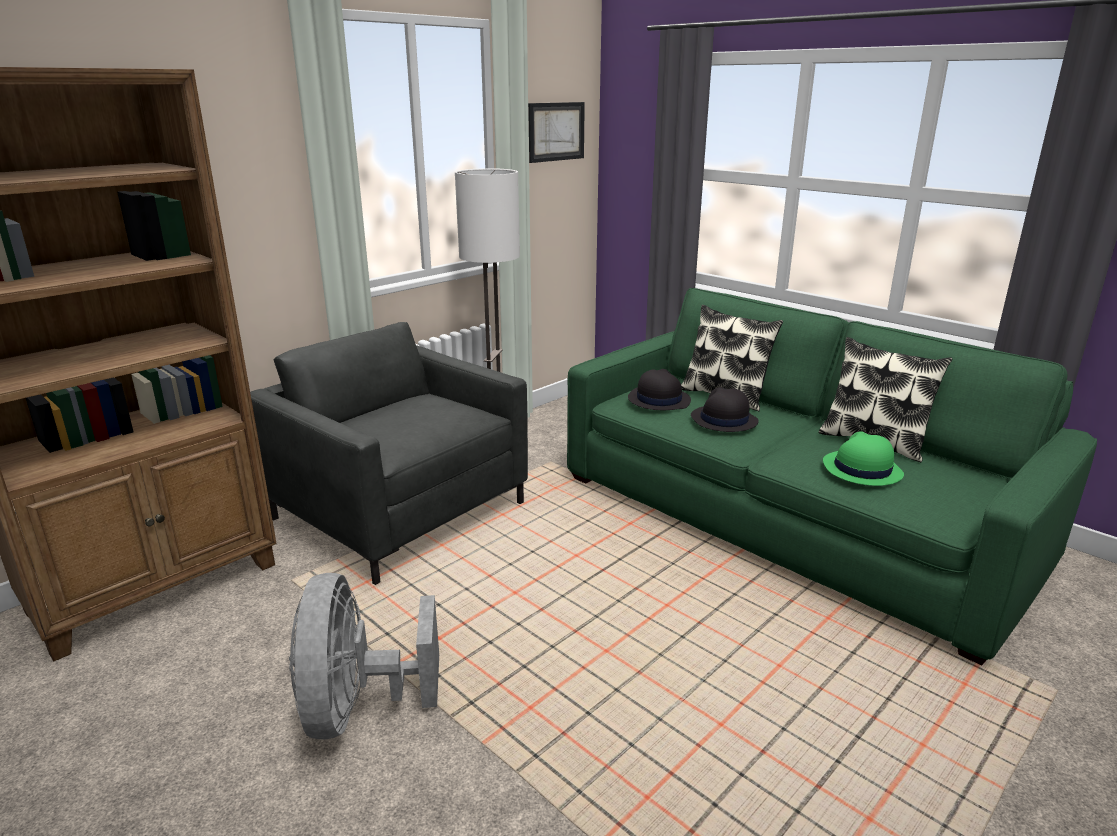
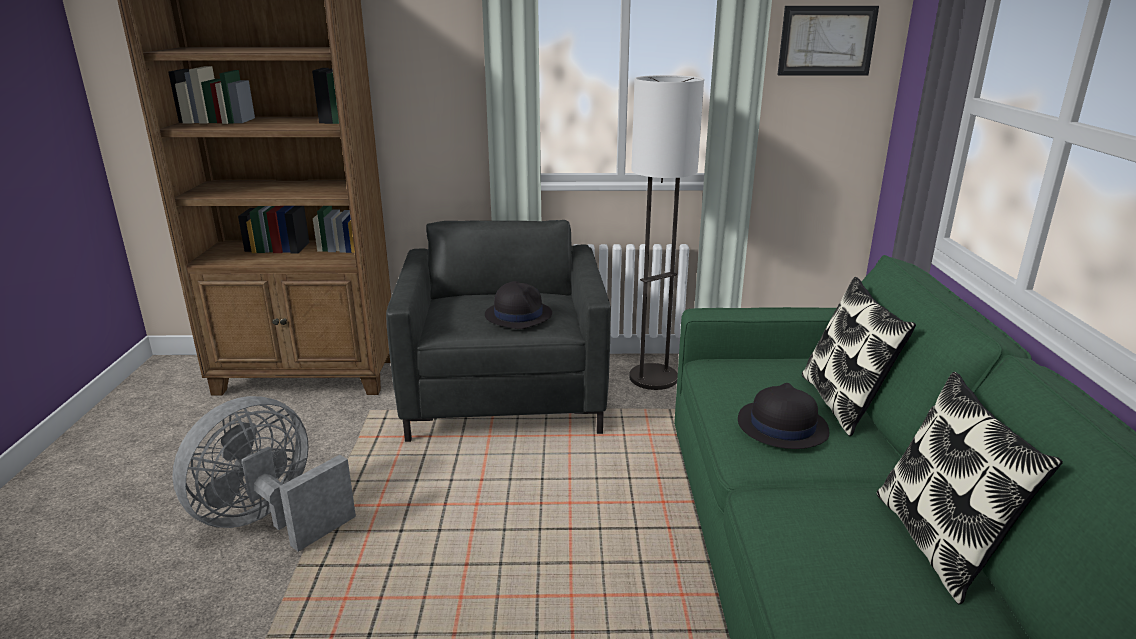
camera: 45 degrees right, 0 degrees up
black hat [628,369,691,410] -> black hat moved to [485,281,552,329]
green hat [823,431,904,486] -> none

